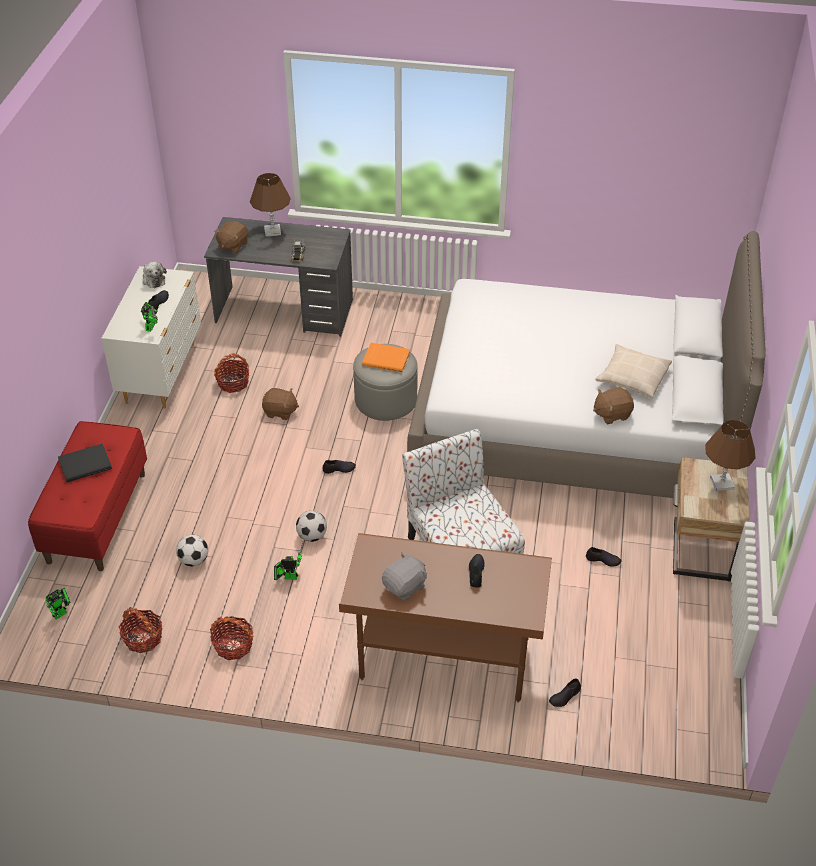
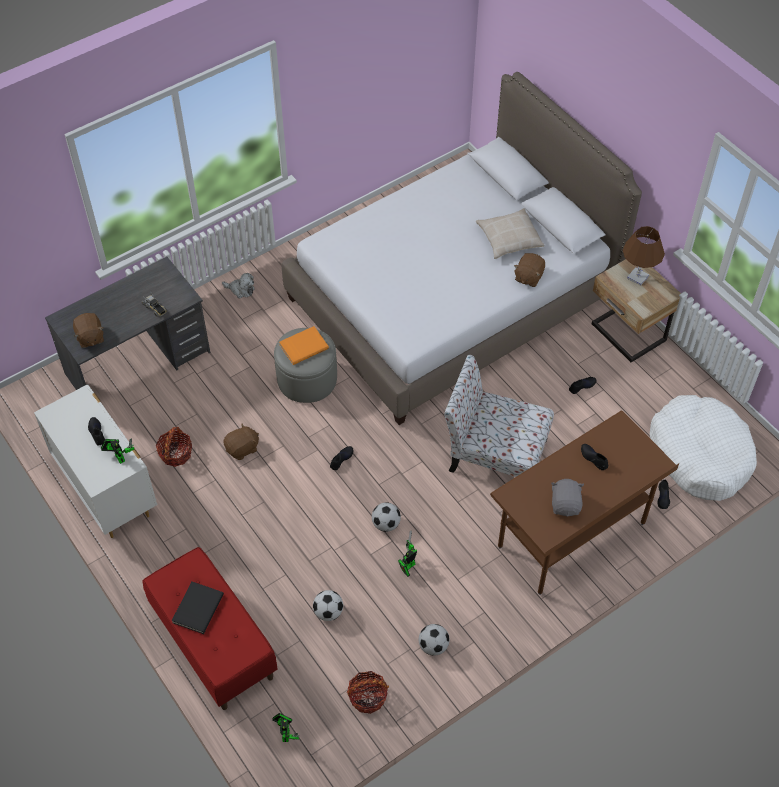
camera: 45 degrees left, 10 degrees up
plush toy [143,261,167,288] -> plush toy moved to [222,273,255,298]
basket [210,616,253,660] -> football [419,624,450,656]
brown table lamp [250,173,291,237] -> none
none -> white dog bed [650,395,757,501]

